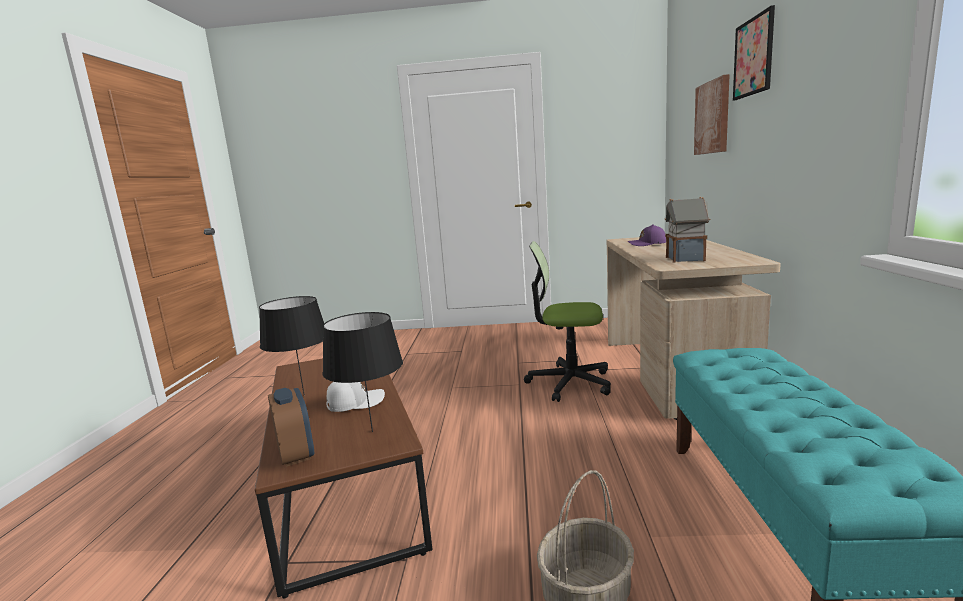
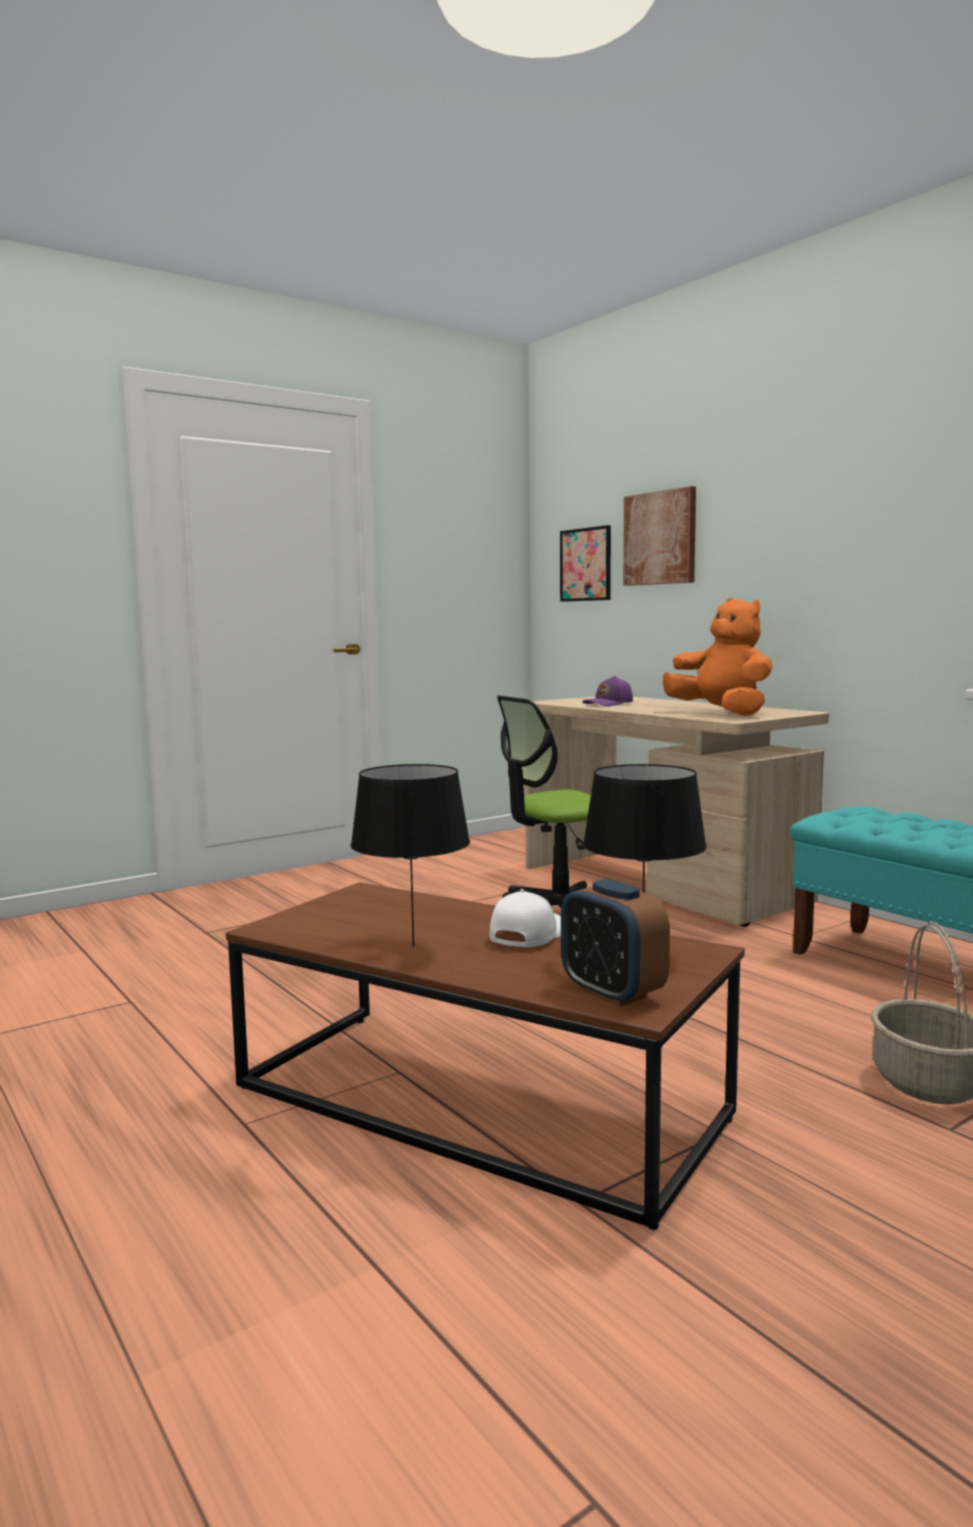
camera: 40 degrees left, 5 degrees down
alarm clock [268,388,314,467] -> alarm clock turned 150 degrees counterclockwise [561,879,670,1007]
toy house [665,197,711,263] -> orange plush toy [663,598,772,716]
picture [733,5,775,101] -> picture moved to [560,525,611,602]

